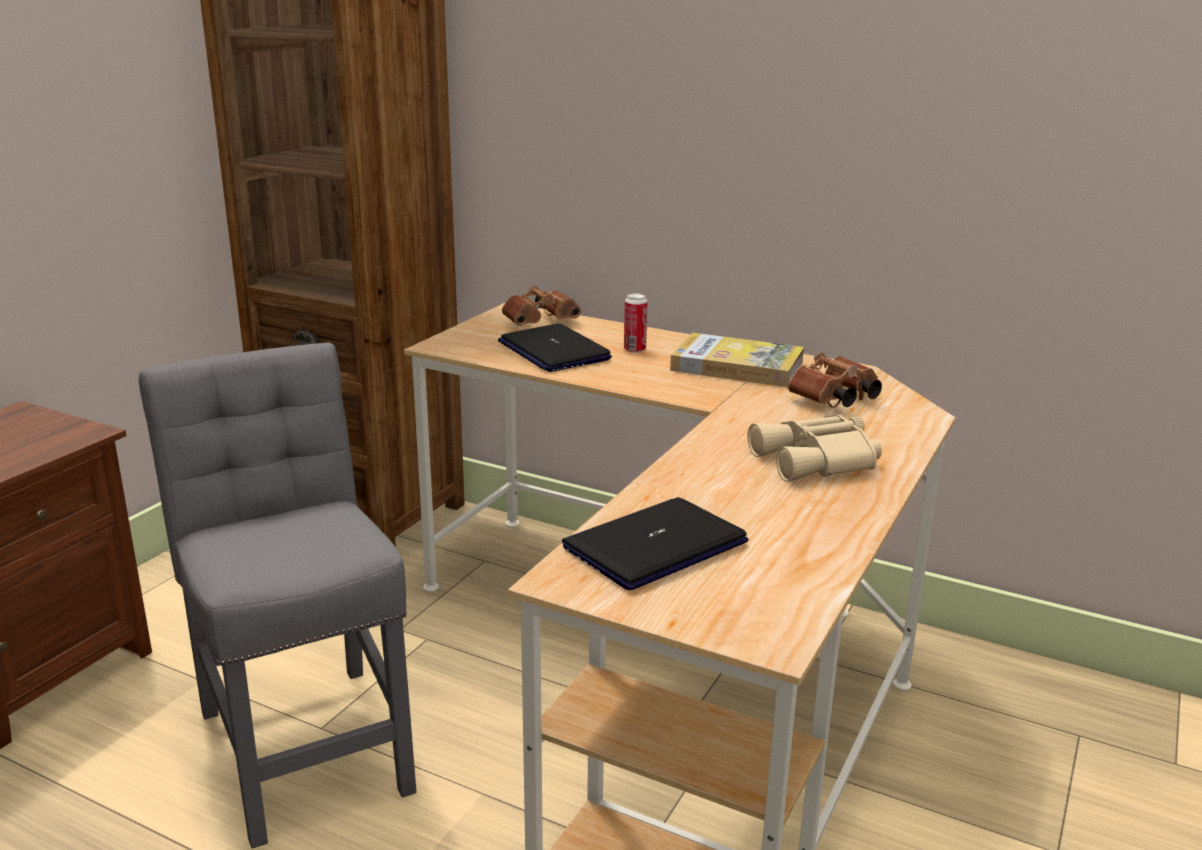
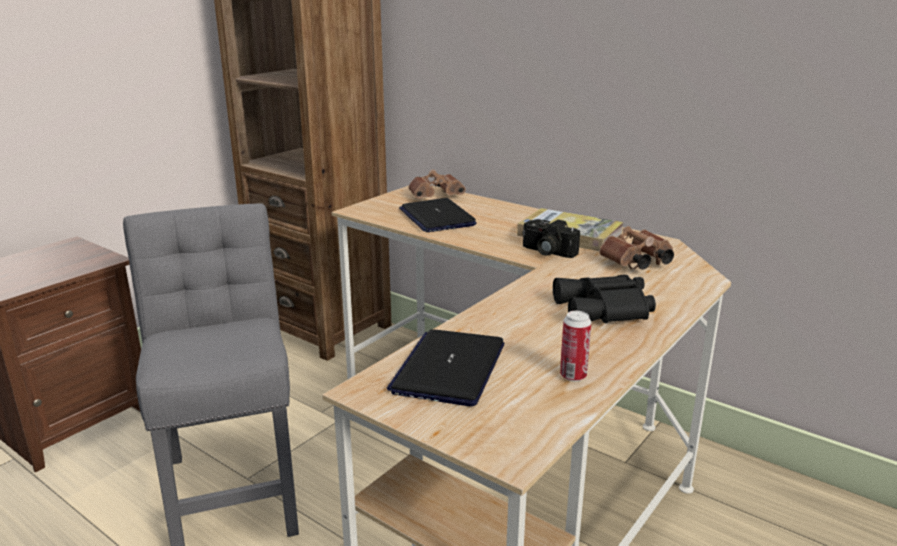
camera: 10 degrees right, 0 degrees up
laptop [562,497,748,590] -> laptop turned 45 degrees counterclockwise [387,329,504,406]
can [624,293,648,353] -> can moved to [560,311,592,381]
beige binoculars [748,415,882,482] -> black binoculars [553,275,656,323]
none -> camera [522,219,580,258]

